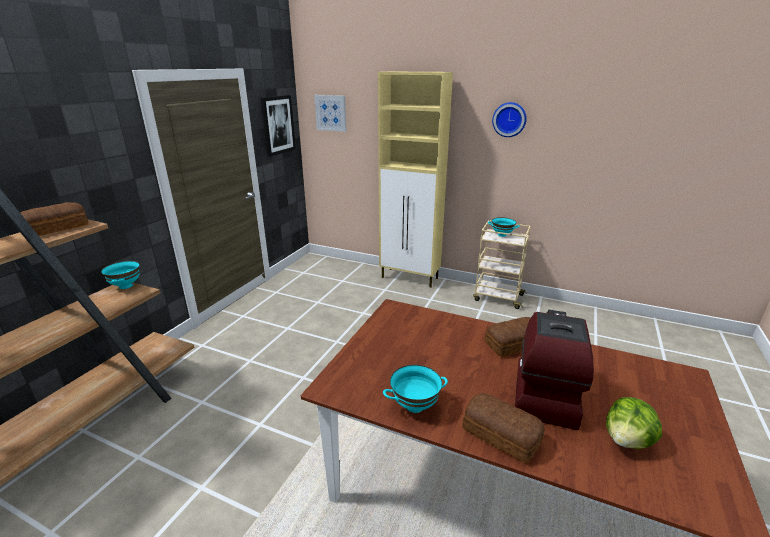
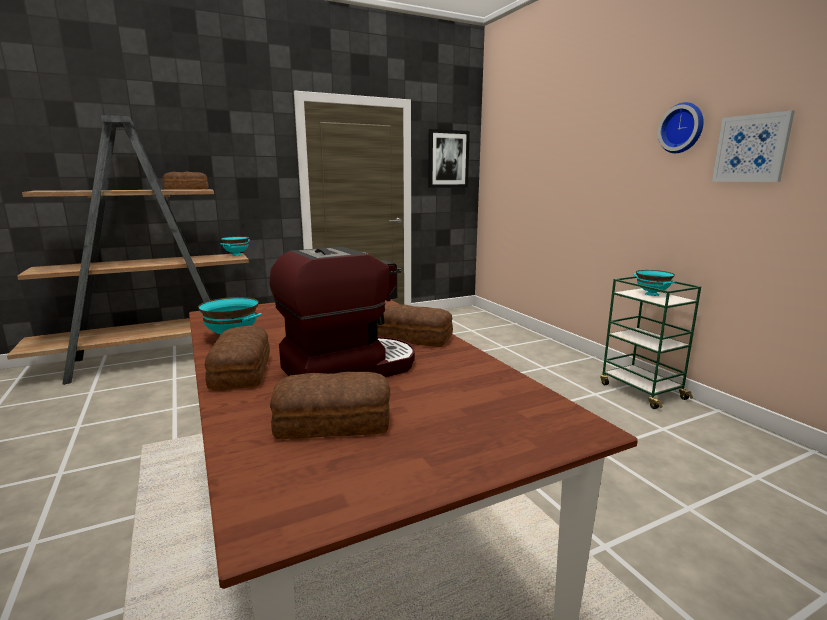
camera: 40 degrees right, 10 degrees down
picture [314,95,346,132] -> picture moved to [712,110,795,182]
beige cabinet [378,72,453,288] -> none
beige cart [474,220,530,309] -> green cart [600,276,701,409]
lettuce [606,397,662,449] -> bread [270,372,391,440]

